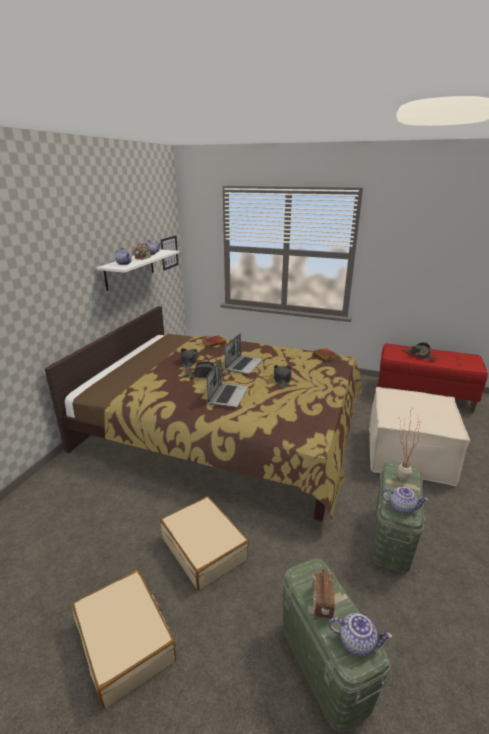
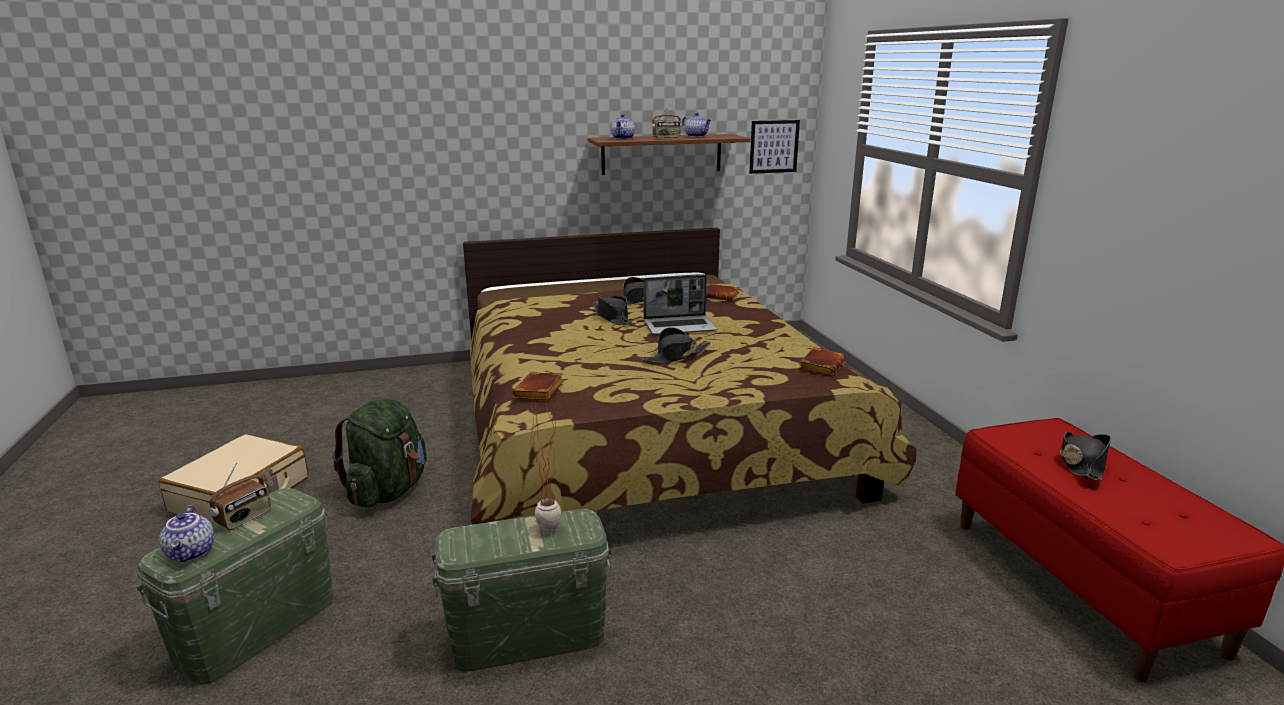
camera: 55 degrees right, 5 degrees down
white shelf [97,249,179,291] -> brown shelf [588,134,750,175]
beige suitcase [160,496,249,590] -> green backpack [332,399,426,507]
laptop [207,359,248,408] -> none
radio [313,569,335,619] -> radio turned 150 degrees clockwise [209,463,271,530]
beige ottoman [369,387,470,486] -> none
teapot [382,487,428,514] -> none
none -> brown book [512,372,564,400]

